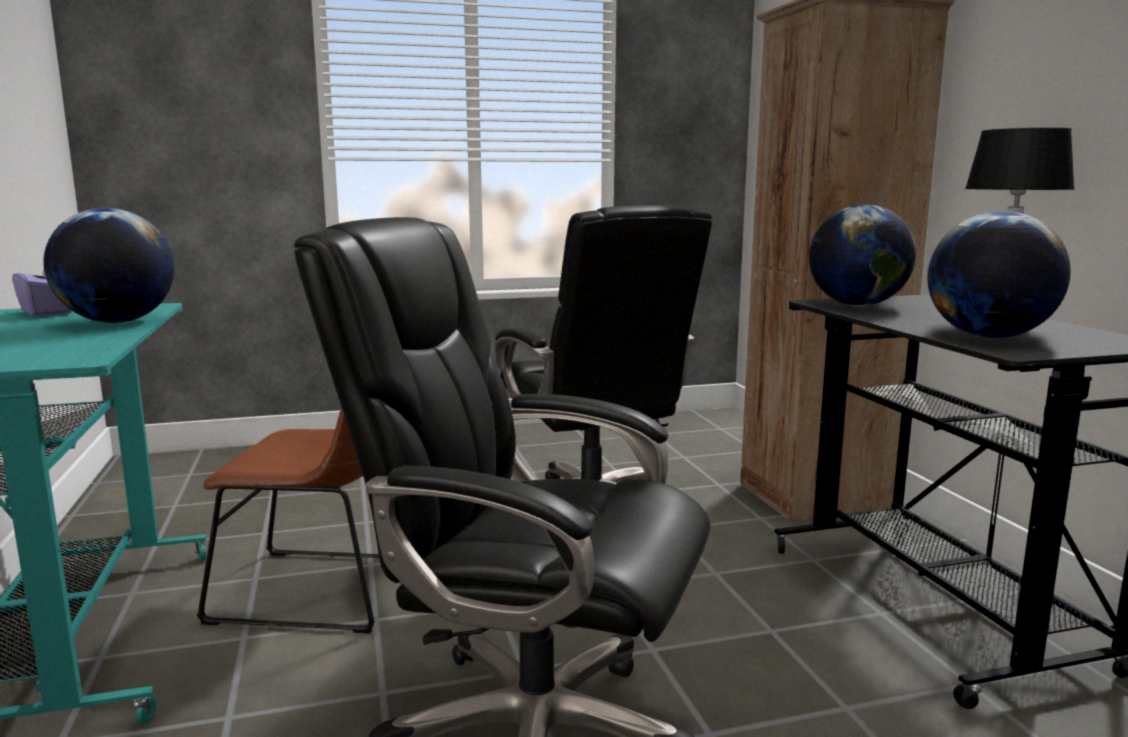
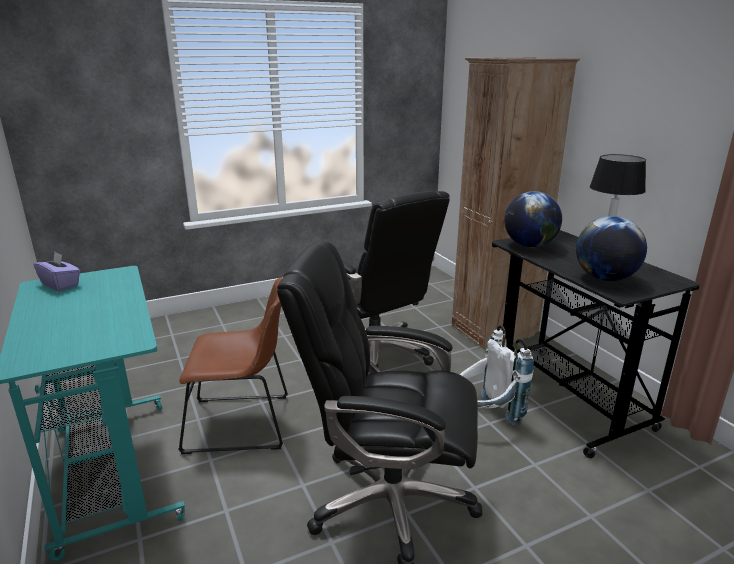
camera: 10 degrees left, 10 degrees up
globe [43,208,174,323] -> none
none -> white backpack [460,325,534,426]

